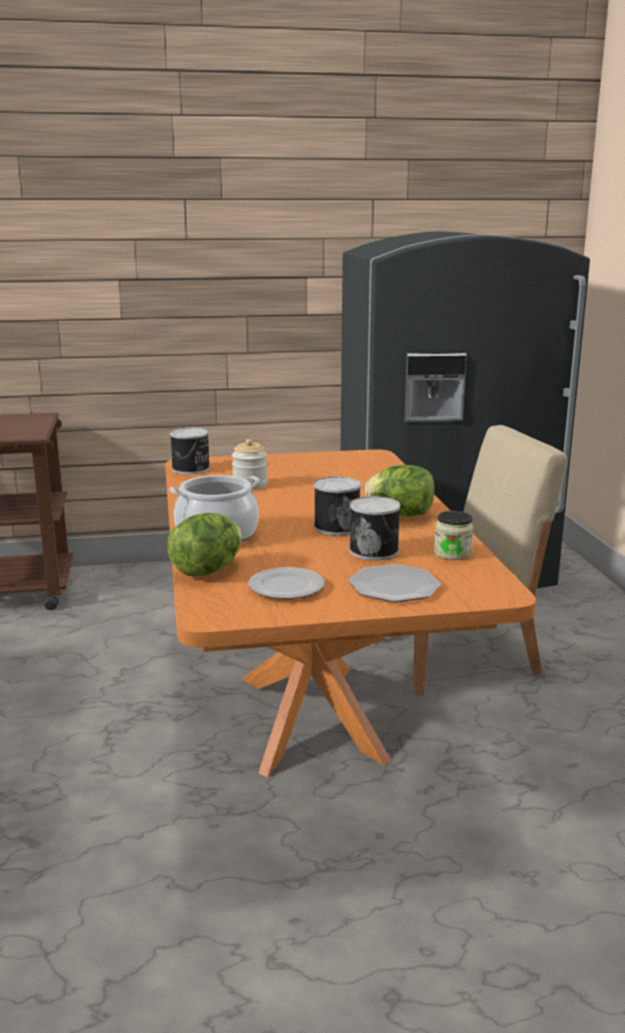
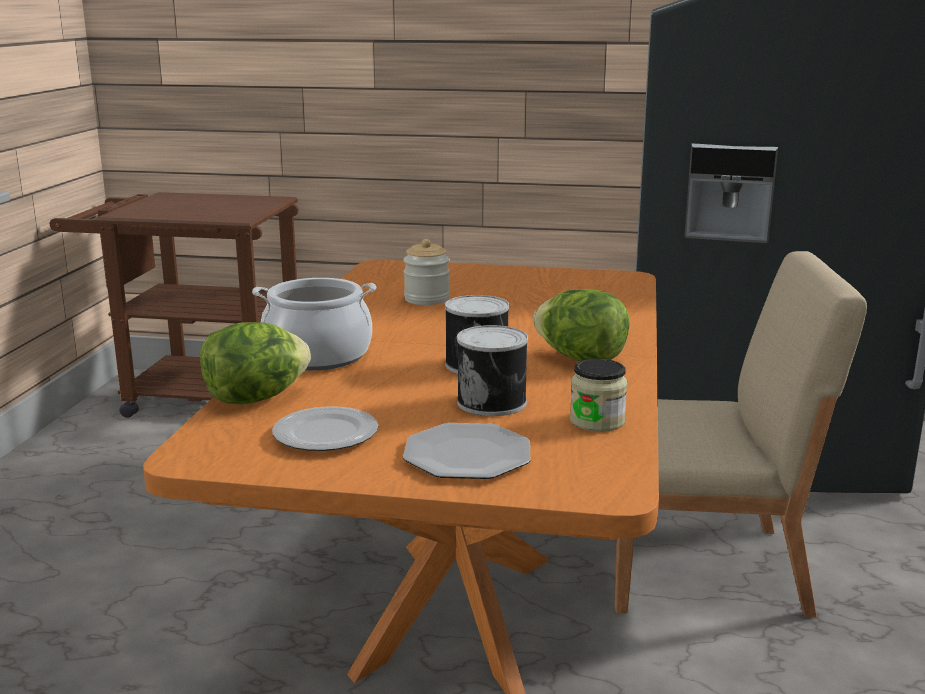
camera: 20 degrees right, 0 degrees up
can [170,428,210,475] -> none

